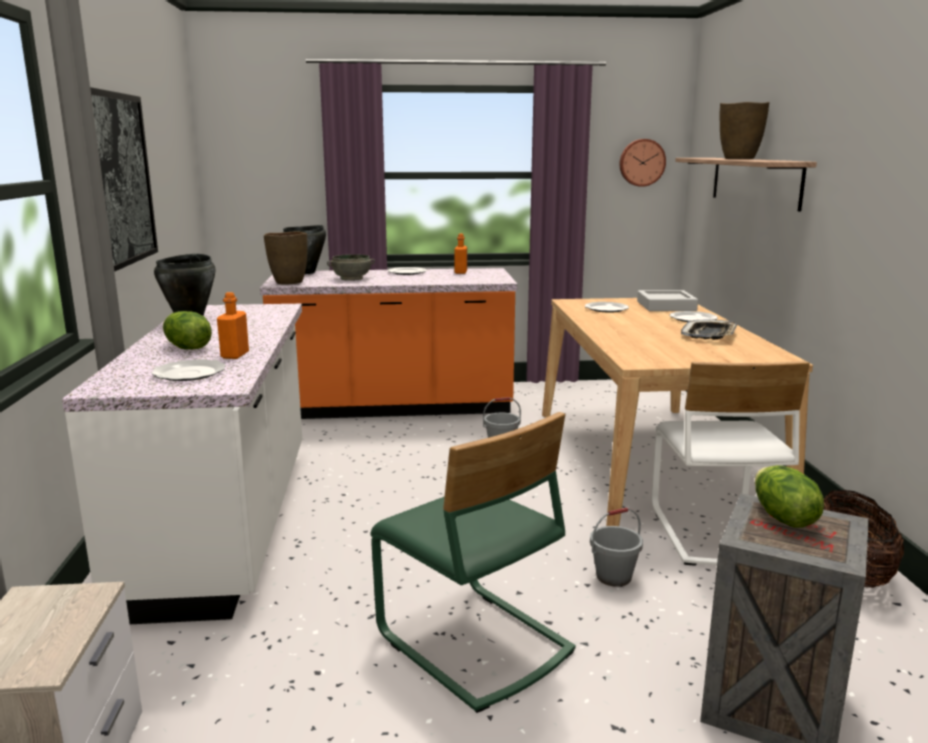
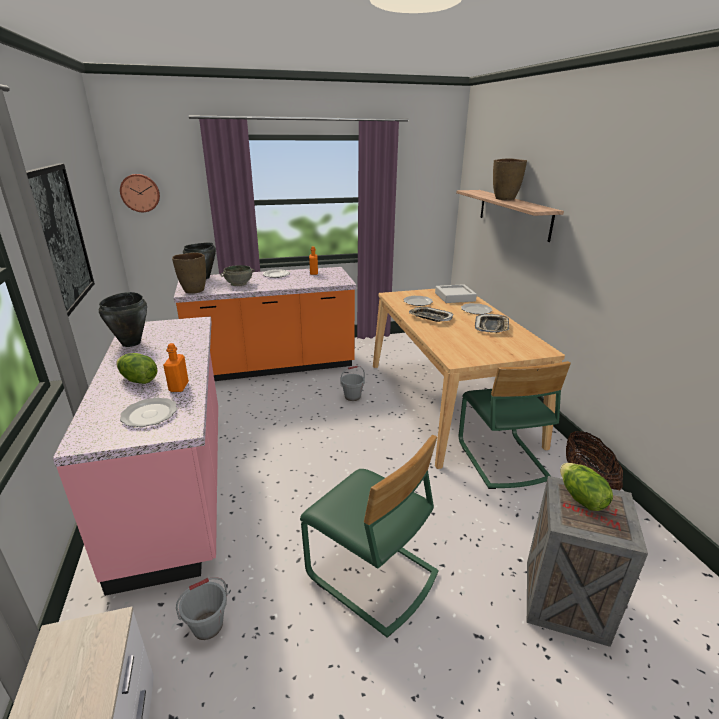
camera: 10 degrees left, 10 degrees up
white counter [62,304,302,624] -> pink counter [53,316,218,596]
grey bucket [590,508,643,587] -> grey bucket moved to [176,577,228,640]
wall clock [620,139,666,187] -> wall clock moved to [120,174,160,212]
white chair [652,361,810,566] -> green chair [459,361,571,489]
none -> tray [409,307,453,322]

